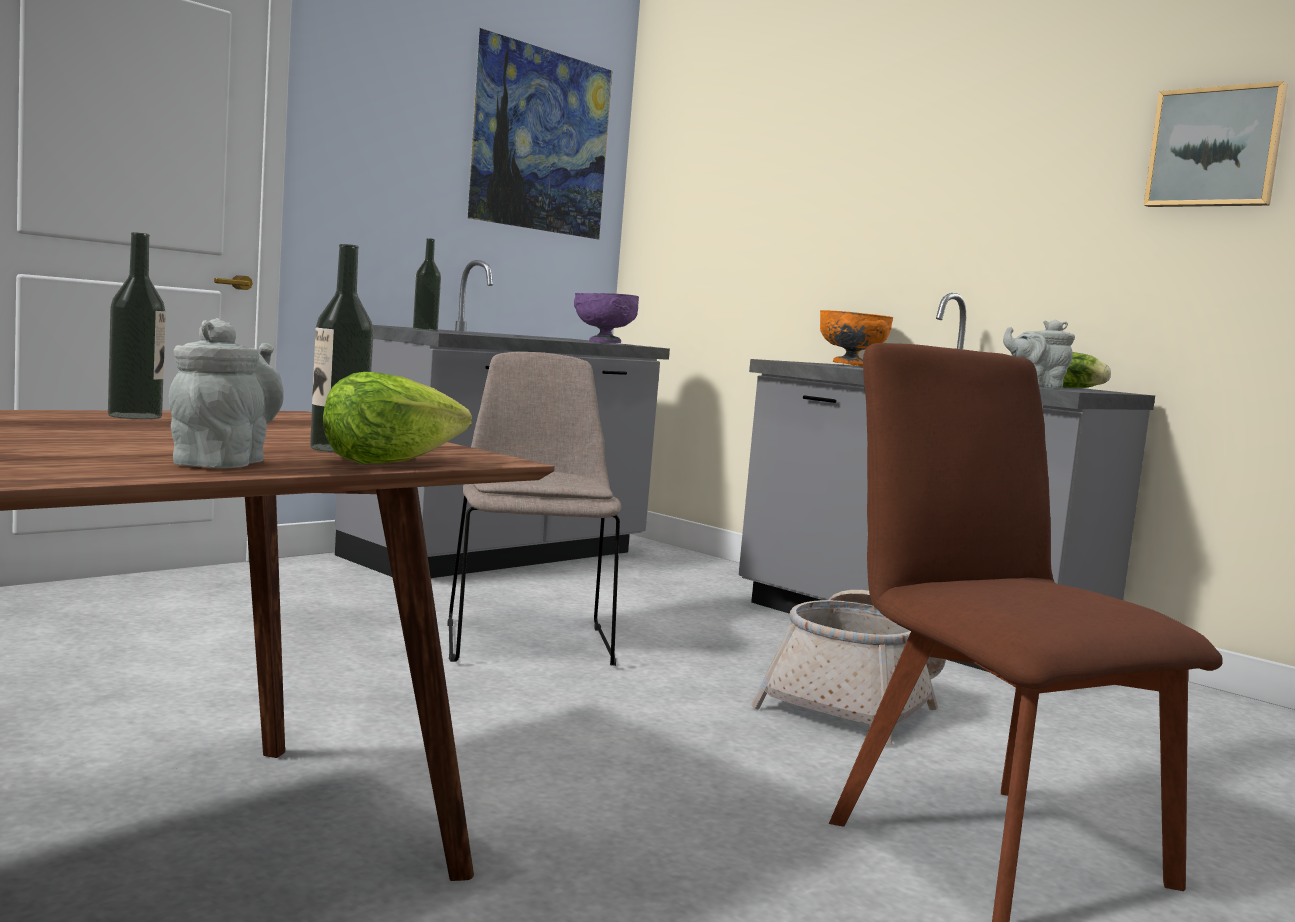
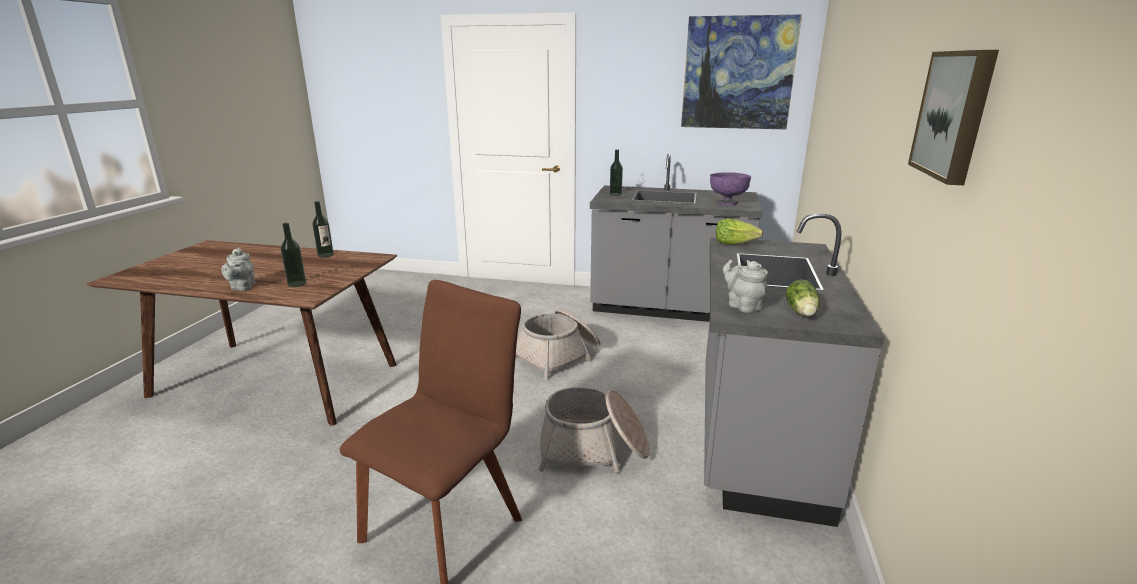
camera: 60 degrees right, 15 degrees up
grey teapot [169,318,284,468] -> grey teapot turned 105 degrees clockwise [221,247,255,291]
lettuce [323,372,472,464] -> lettuce moved to [716,218,763,244]
beige chair [447,352,621,666] -> basket [516,310,601,379]
orange bowl [820,310,894,367] -> none

